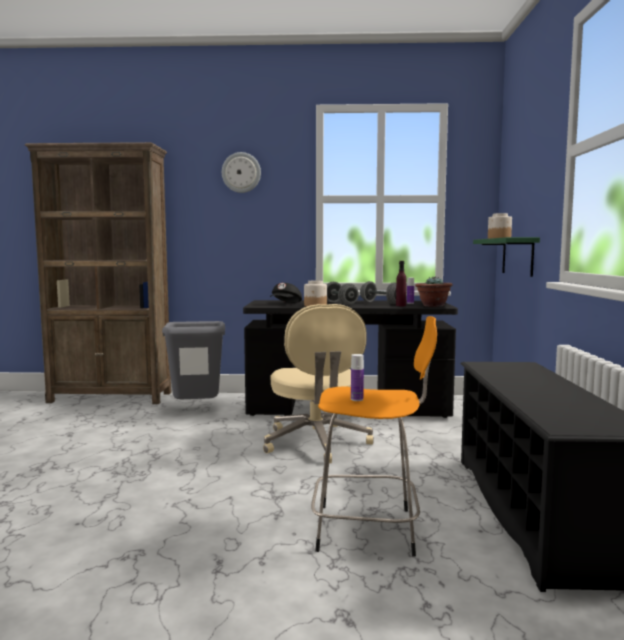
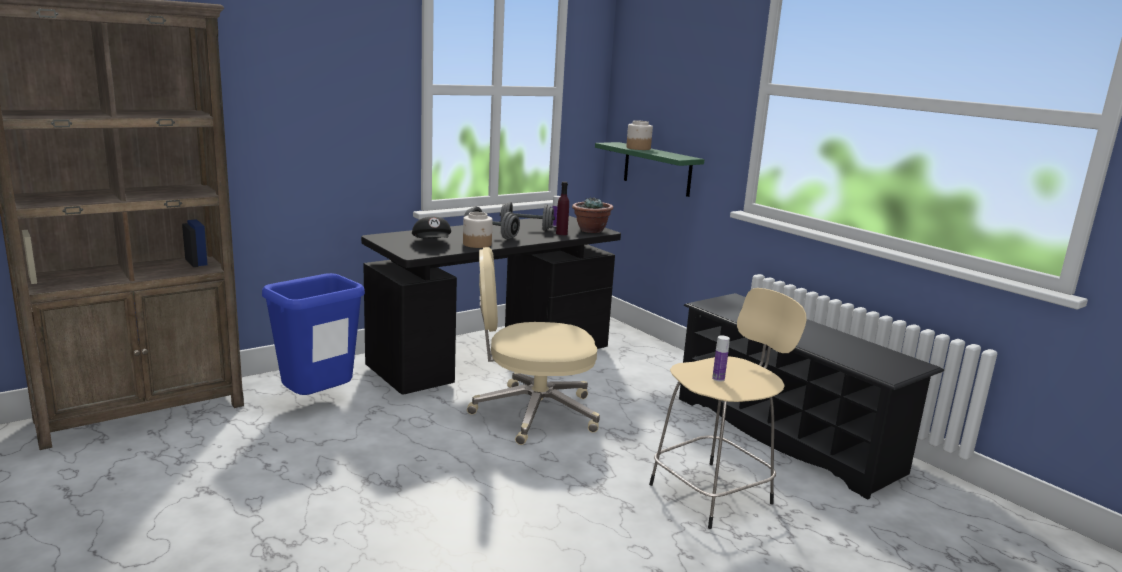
camera: 40 degrees left, 10 degrees up
grey trash can [162,321,225,399] -> blue trash can [262,273,365,395]
wall clock [222,152,261,193] -> none
beige office chair [263,304,374,463] -> beige office chair turned 135 degrees clockwise [467,247,600,445]
orange stool [311,316,437,557] -> beige stool [649,288,807,529]

